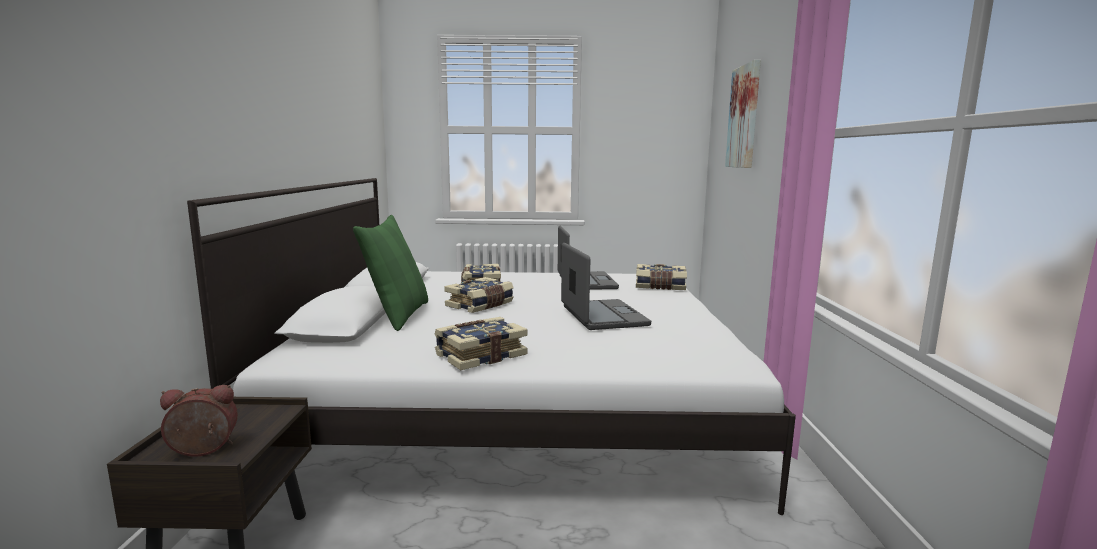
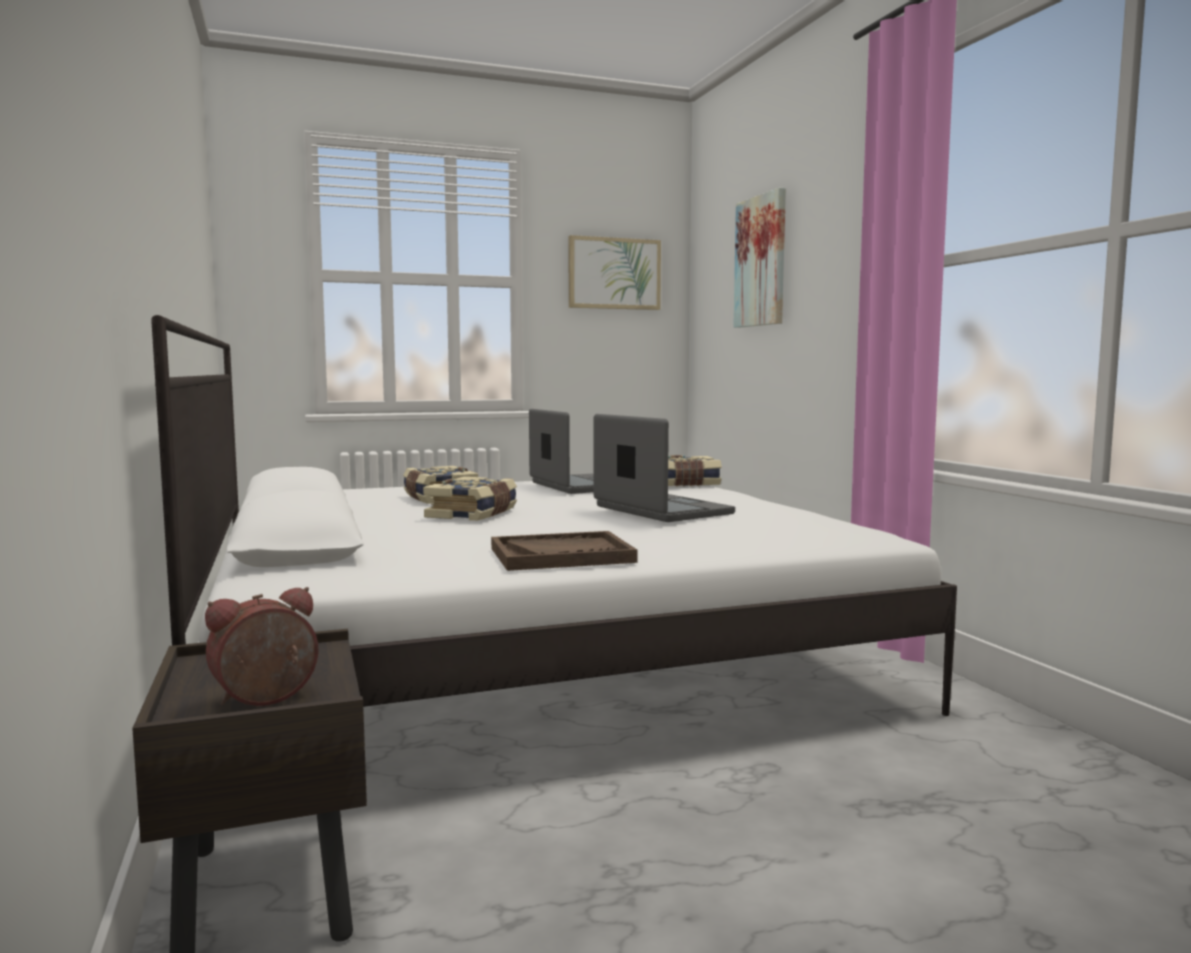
camera: 20 degrees left, 5 degrees down
green pillow [353,215,428,331] -> none
book [434,317,527,370] -> brown tray [491,531,638,571]
none -> picture [568,235,661,310]

